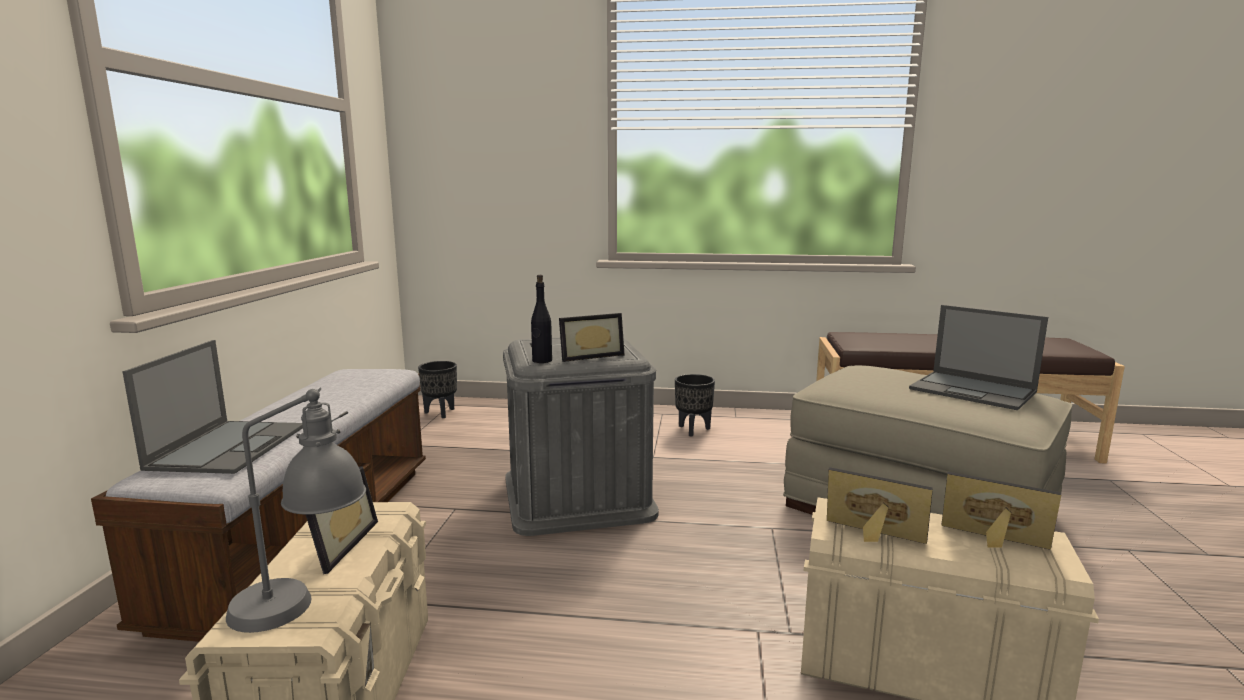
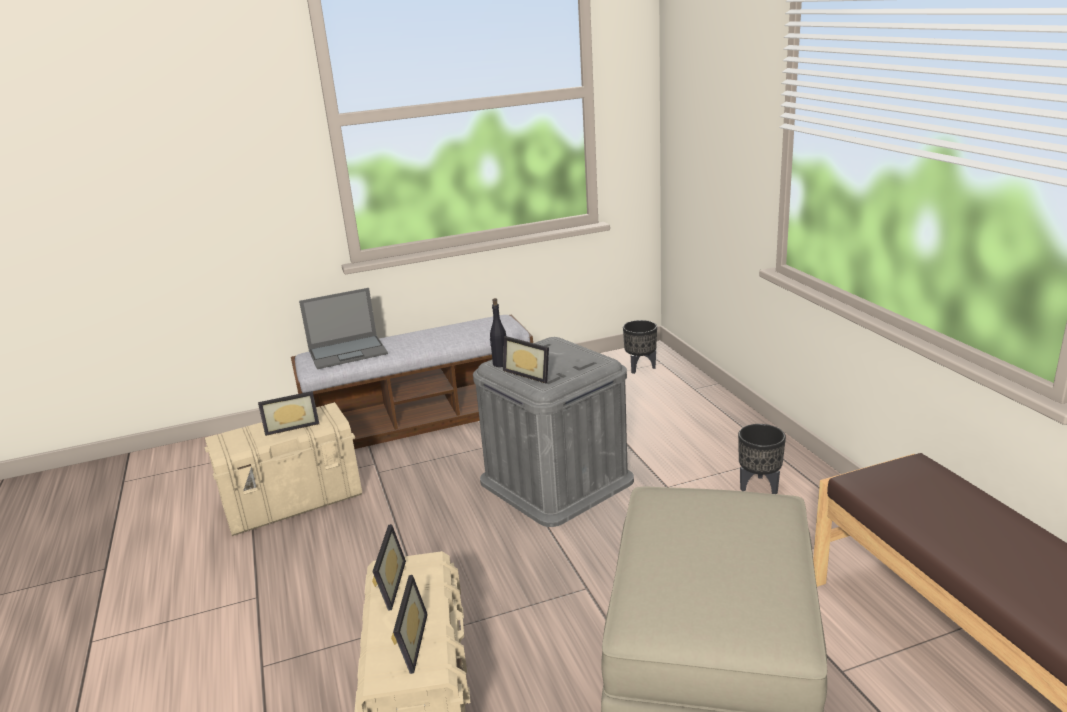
camera: 65 degrees right, 10 degrees up
grey table lamp [226,387,366,633] -> none
laptop [909,305,1048,410] -> none

